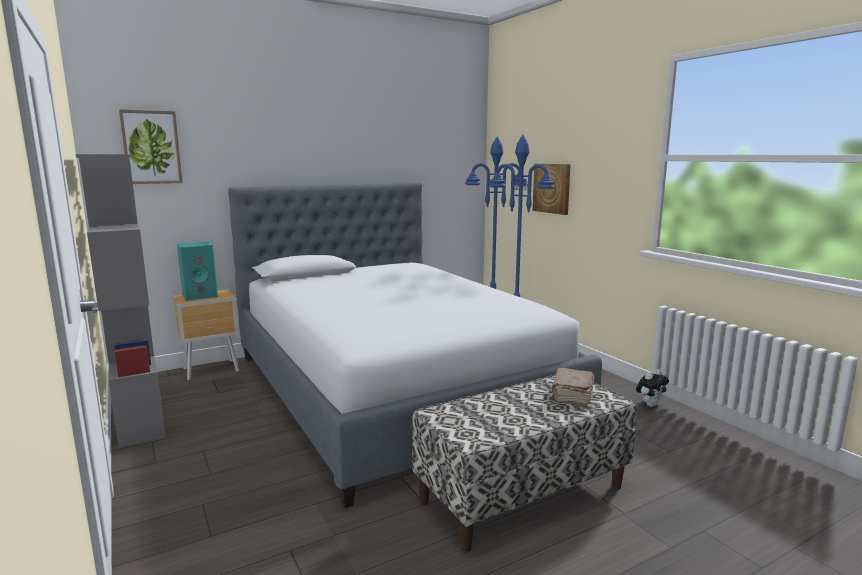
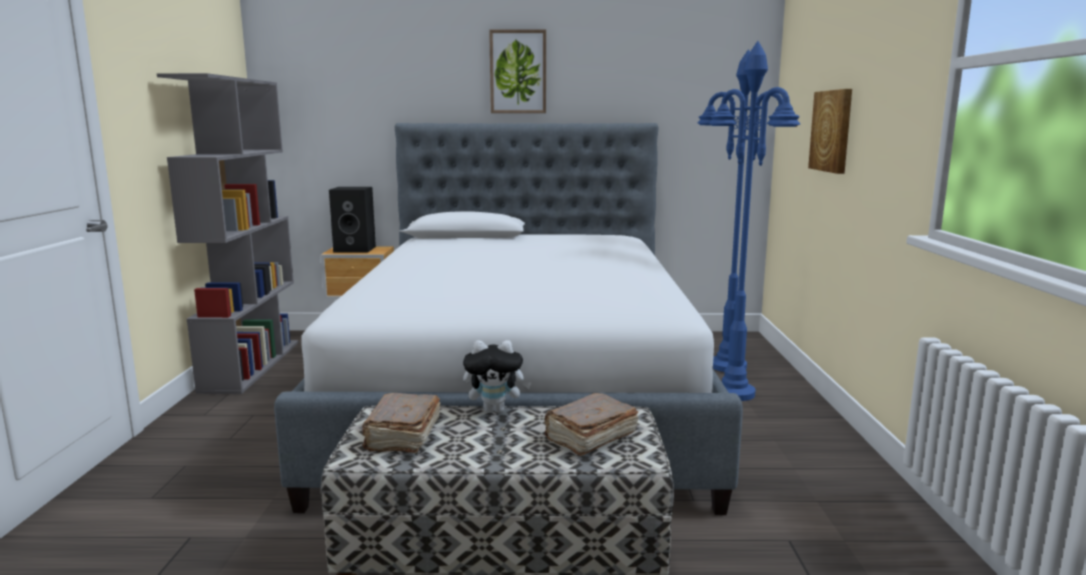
camera: 30 degrees right, 0 degrees up
picture [119,109,183,184] -> picture moved to [489,30,546,113]
turquoise speaker [177,241,218,301] -> black speaker [329,187,376,252]
plush toy [636,369,669,407] -> plush toy moved to [463,340,532,413]
none -> brown book [362,393,441,453]

